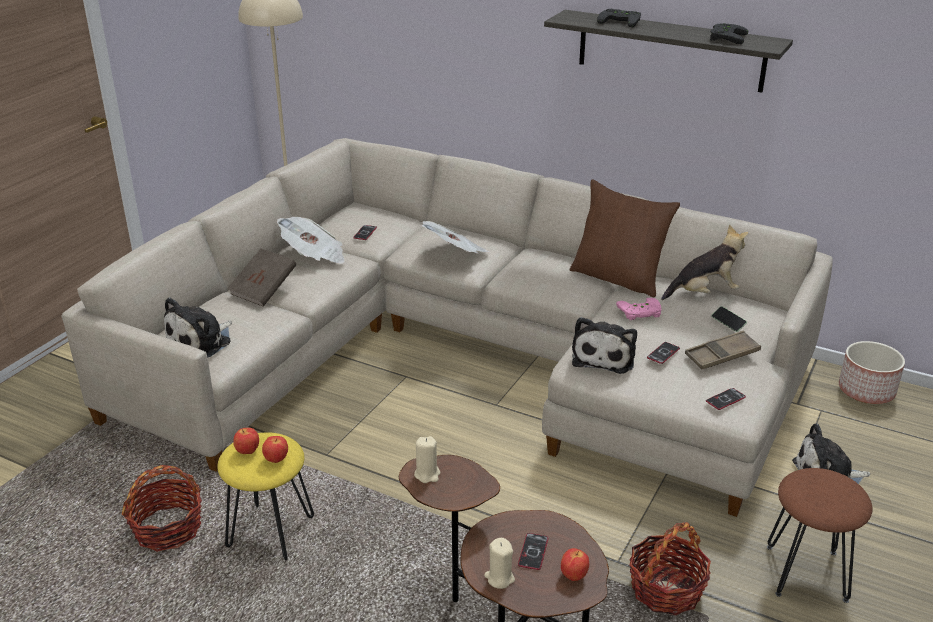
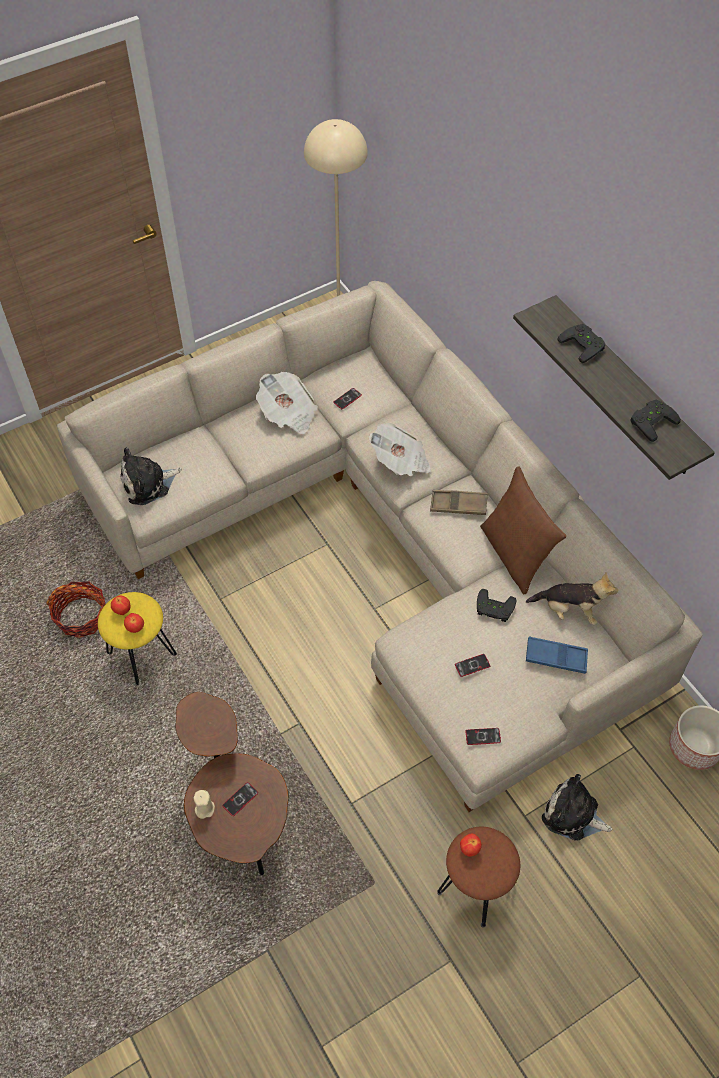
camera: 30 degrees right, 25 degrees up
brown book [227,248,296,307] -> none
beige candle [414,436,440,483] -> none
apple [561,548,589,581] -> apple moved to [460,834,482,857]
plush toy [572,317,637,374] -> none
pink game controller [616,298,661,320] -> black game controller [477,589,516,622]
basket [629,522,711,615] -> none
brown tray [685,331,761,369] -> brown tray moved to [430,490,488,515]
phone [711,306,747,332] -> blue tray [526,636,588,674]

